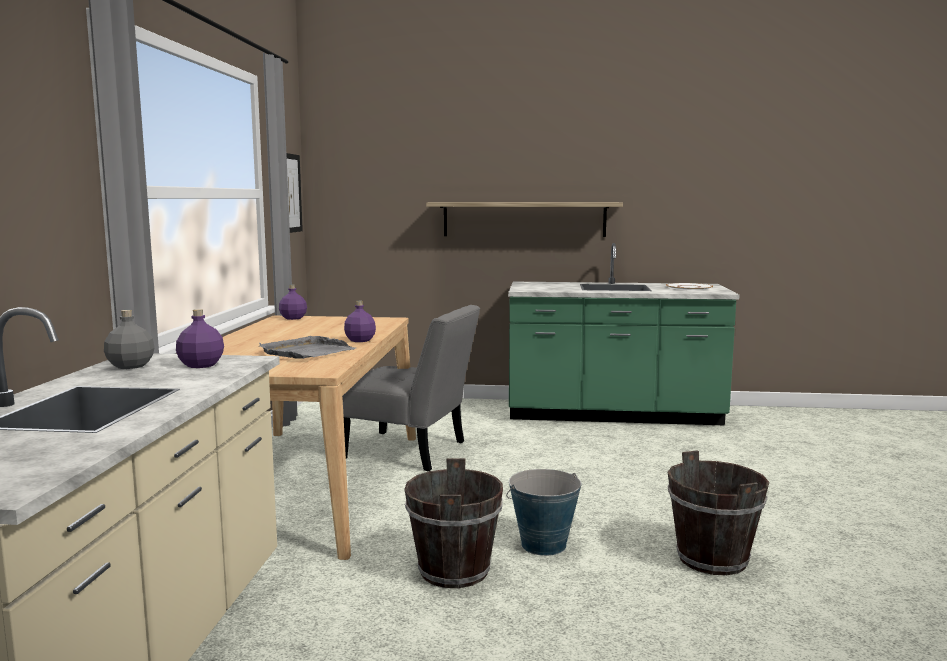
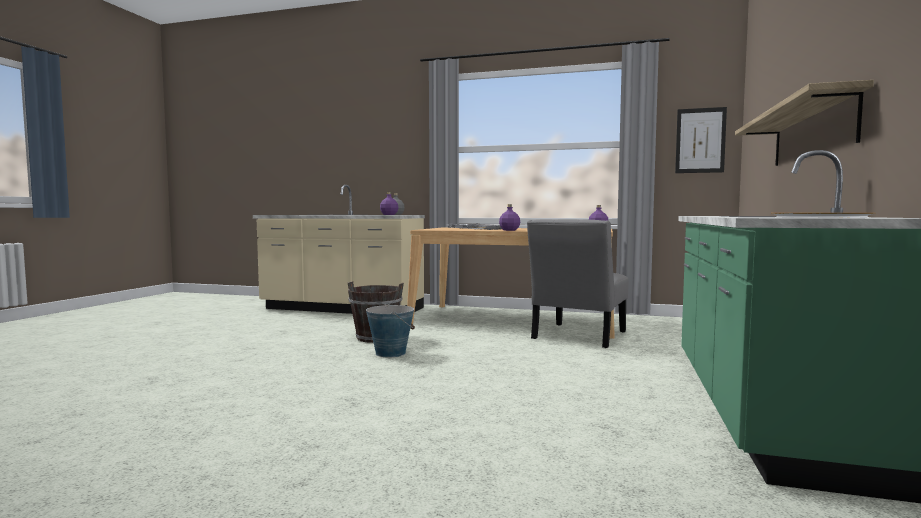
camera: 100 degrees right, 5 degrees down
brown bucket [667,450,769,575] -> none

